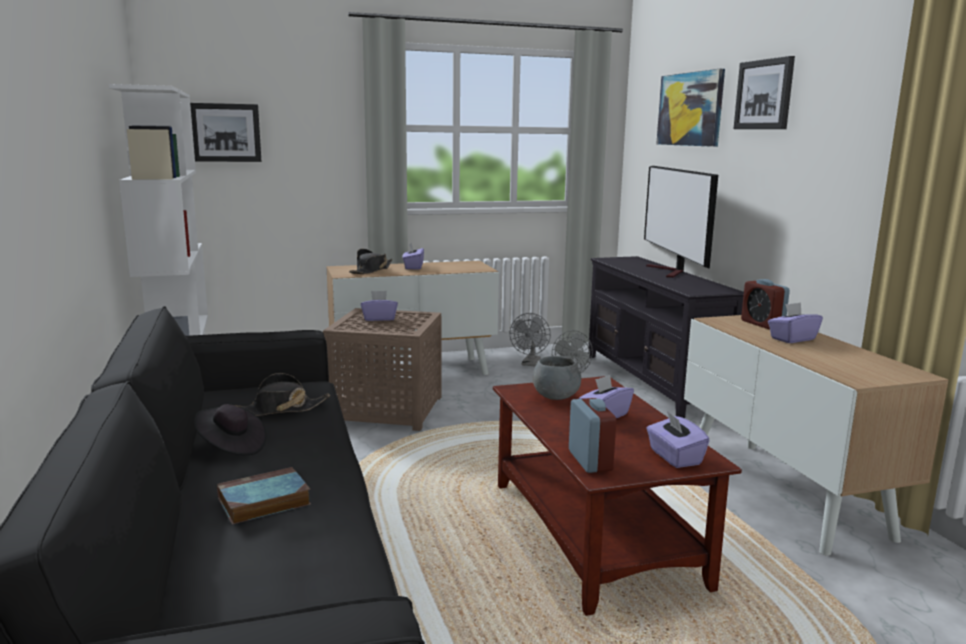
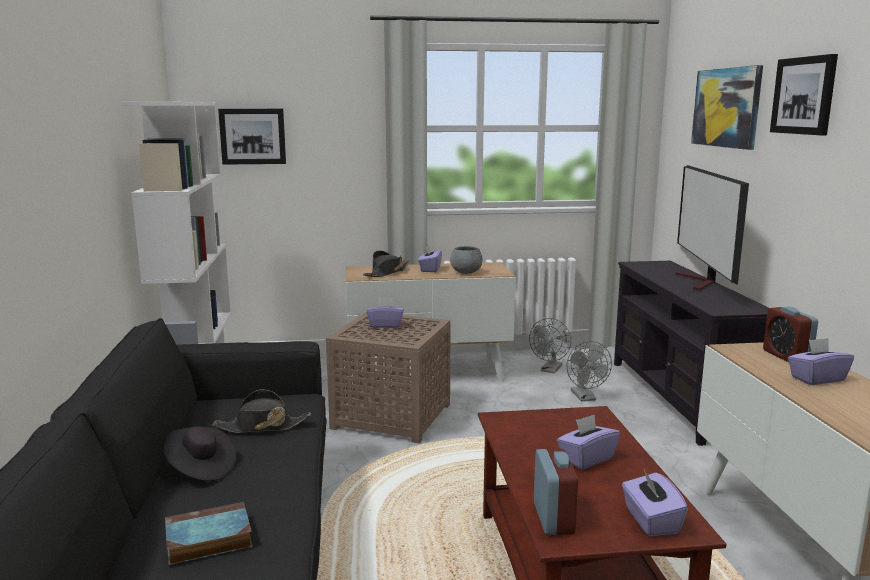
camera: 10 degrees right, 0 degrees up
grey bowl [533,356,581,400] -> grey bowl moved to [450,246,483,274]

